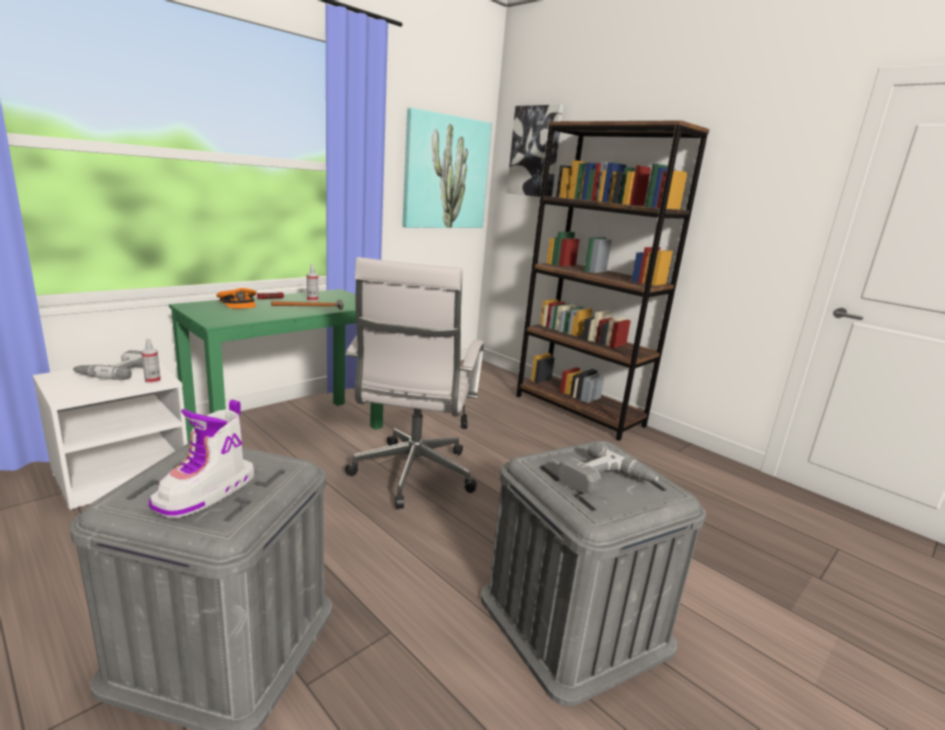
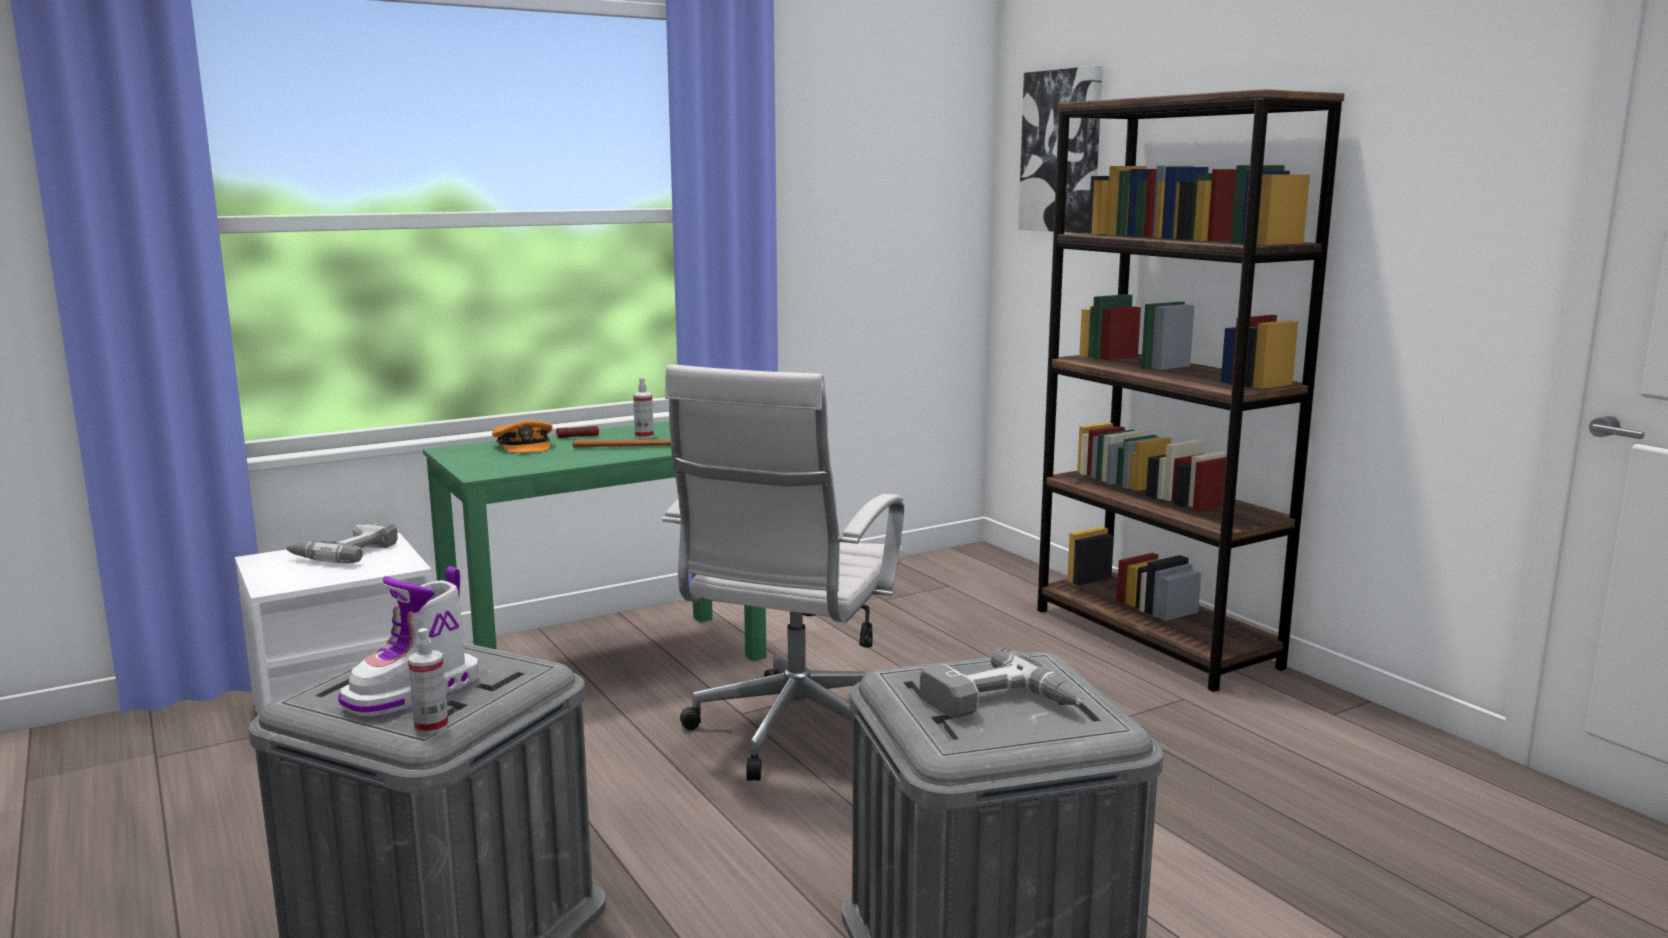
camera: 15 degrees right, 5 degrees down
spray bottle [141,339,161,383] -> spray bottle moved to [408,628,449,735]
picture [402,108,492,228] -> none

